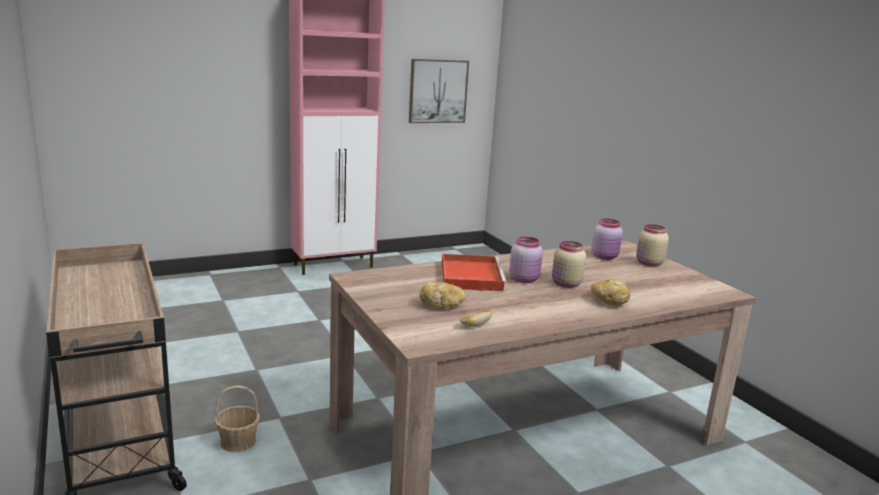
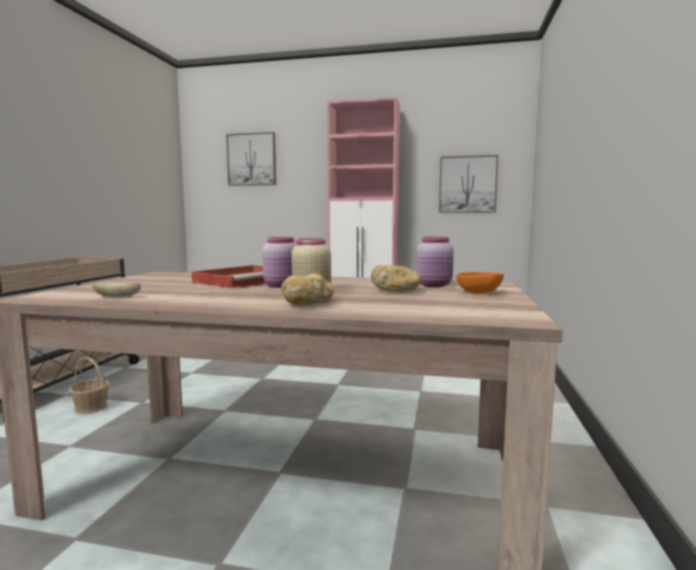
camera: 40 degrees right, 10 degrees down
bread [419,281,466,309] -> bread moved to [371,265,422,292]
beige jar [636,224,669,266] -> orange bowl [456,272,504,294]
none -> picture [226,132,276,186]

